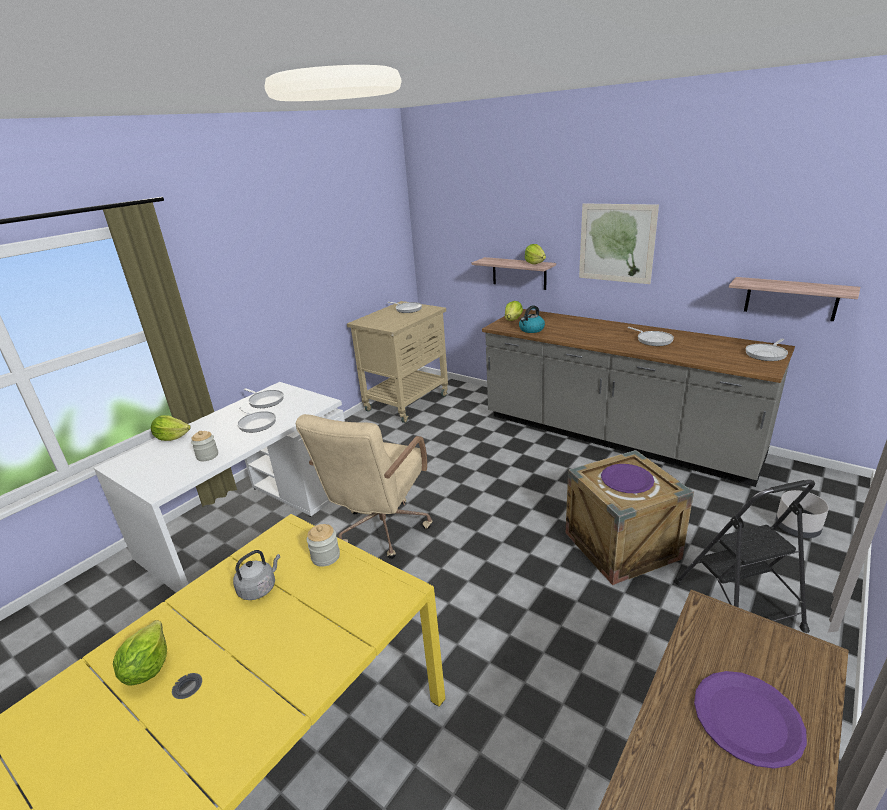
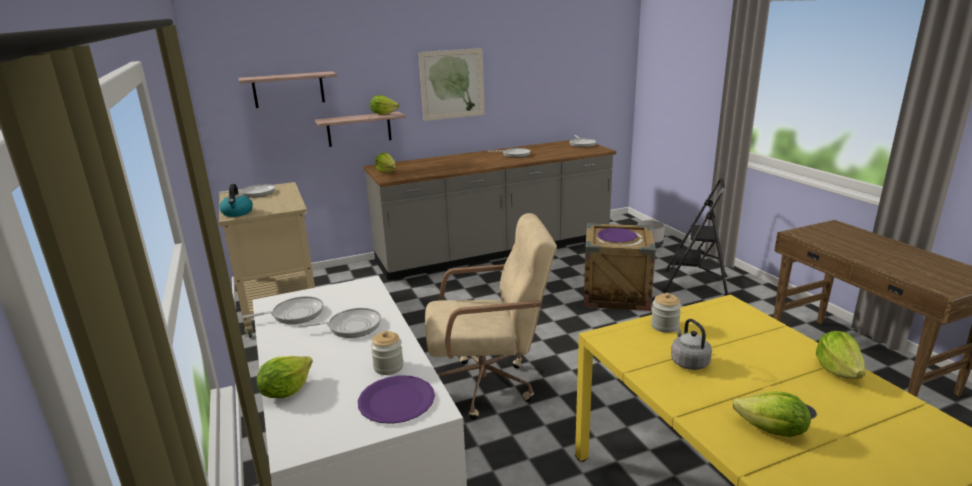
camera: 60 degrees left, 5 degrees down
beige office chair [296,414,432,559] -> beige office chair turned 60 degrees counterclockwise [425,213,557,420]
kettle [519,305,545,333] -> kettle moved to [219,184,253,217]
purple plate [694,671,807,769] -> purple plate moved to [358,375,435,424]
shelf [729,277,860,321] -> shelf moved to [238,71,337,108]
none -> lettuce [816,331,865,379]

